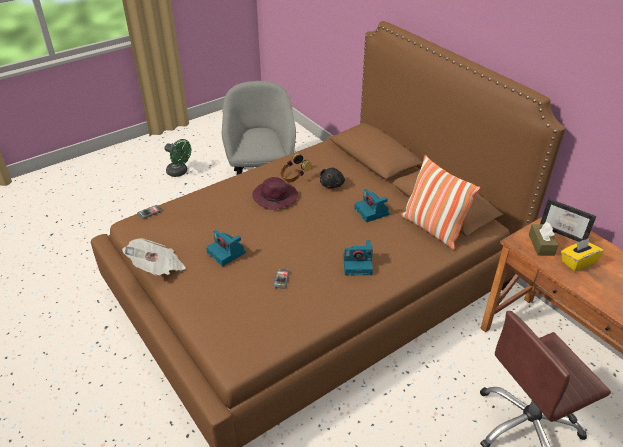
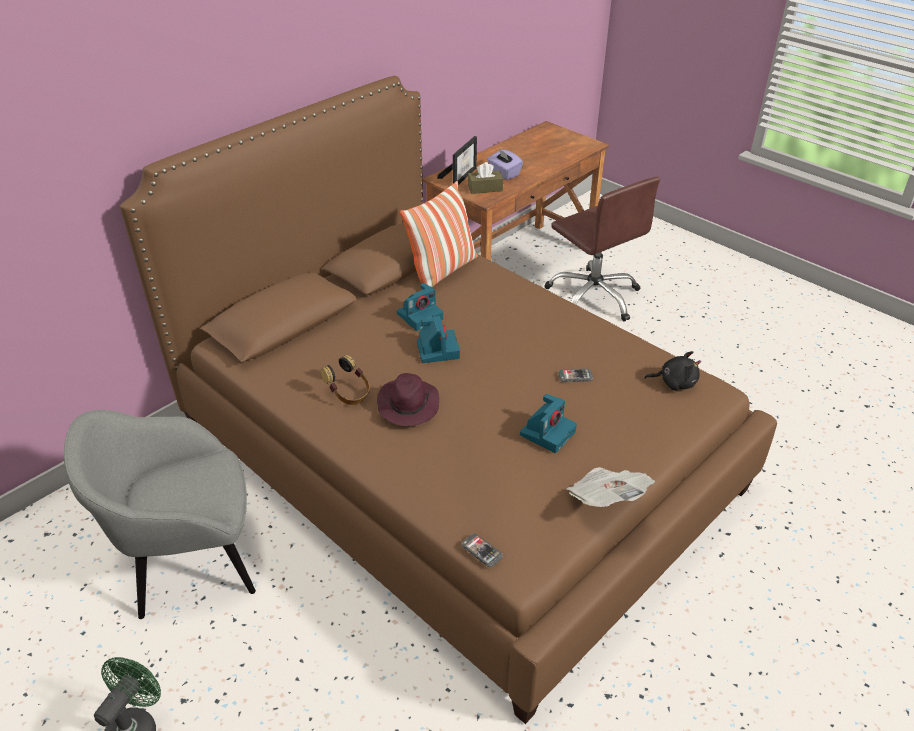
camera: 100 degrees left, 0 degrees up
black plush toy [320,168,345,188] -> black plush toy moved to [644,351,701,391]
camera [343,240,373,275] -> camera moved to [417,316,460,363]
yellow tissue box [561,238,603,271] -> purple tissue box [487,149,523,180]

